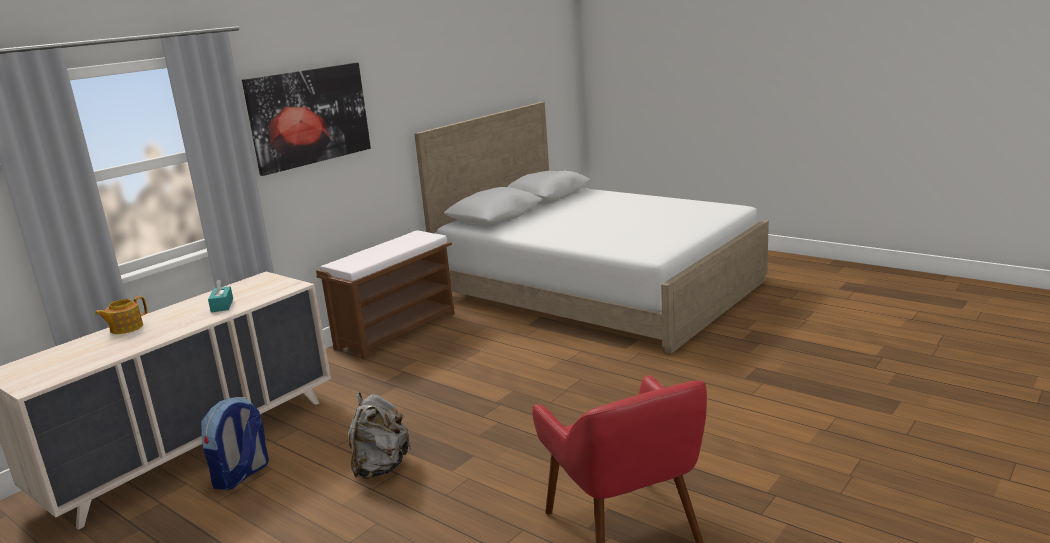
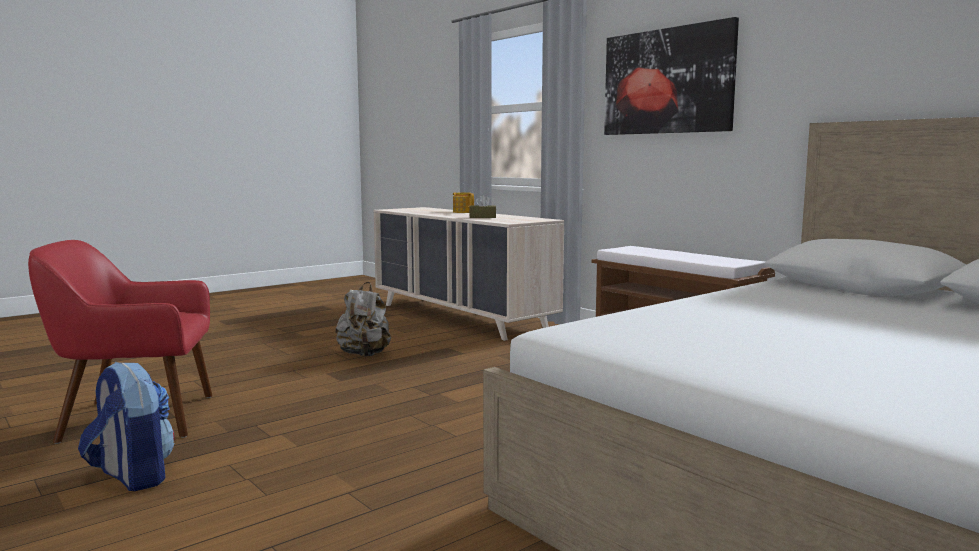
camera: 100 degrees right, 10 degrees down
backpack [201,397,269,490] -> backpack moved to [78,362,175,491]
turquoise tissue box [208,279,233,312] -> brown tissue box [469,195,496,218]

